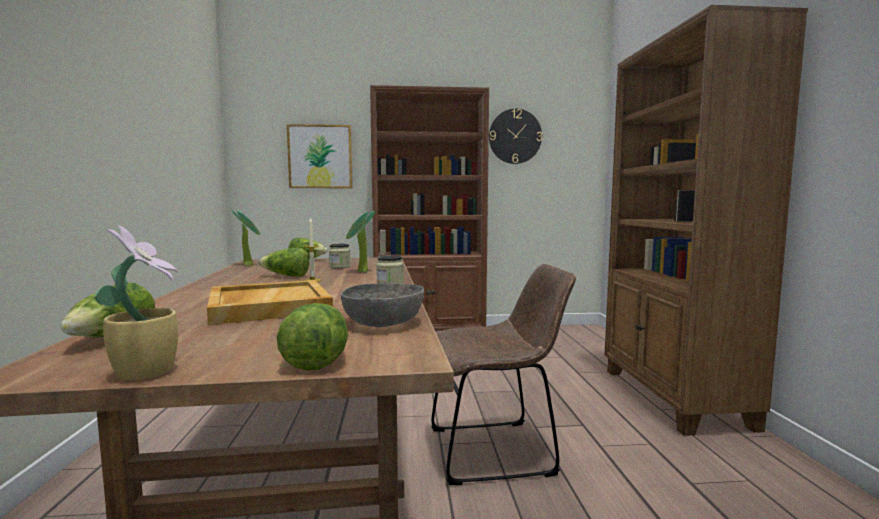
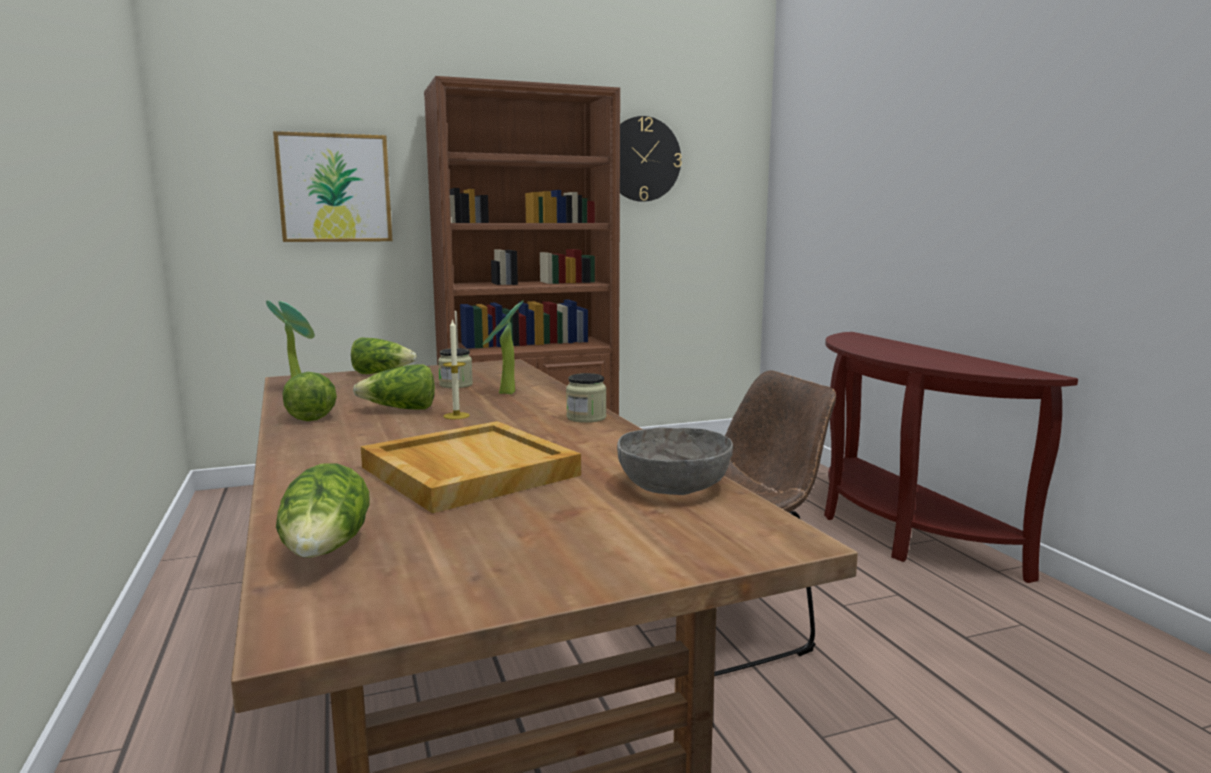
camera: 15 degrees left, 5 degrees up
potted plant [94,225,178,380] -> none
lettuce [277,303,348,371] -> lettuce moved to [282,372,337,421]
brown bookcase [605,5,808,436] -> brown console table [824,332,1078,583]

